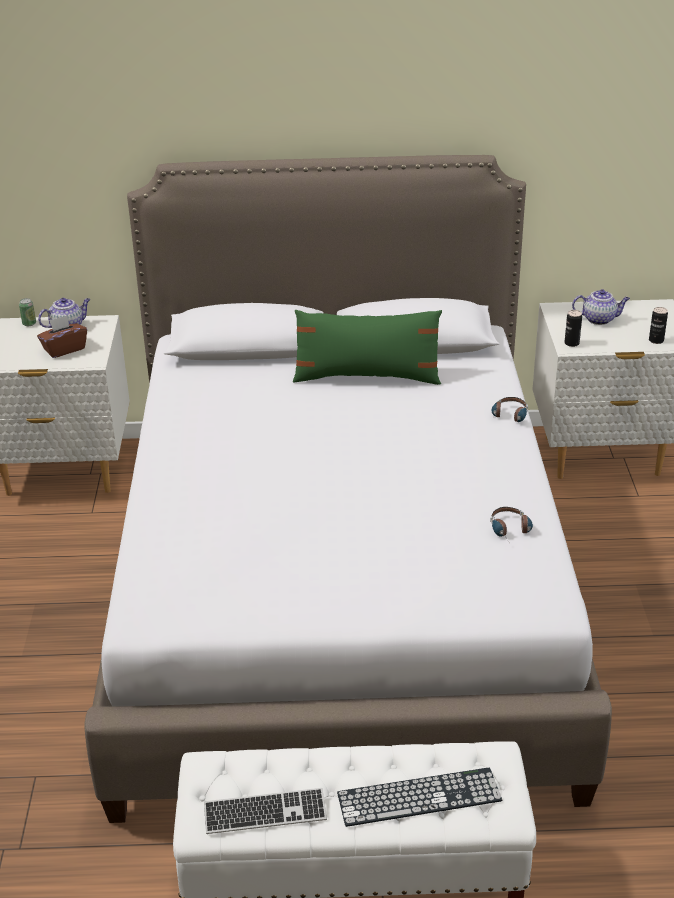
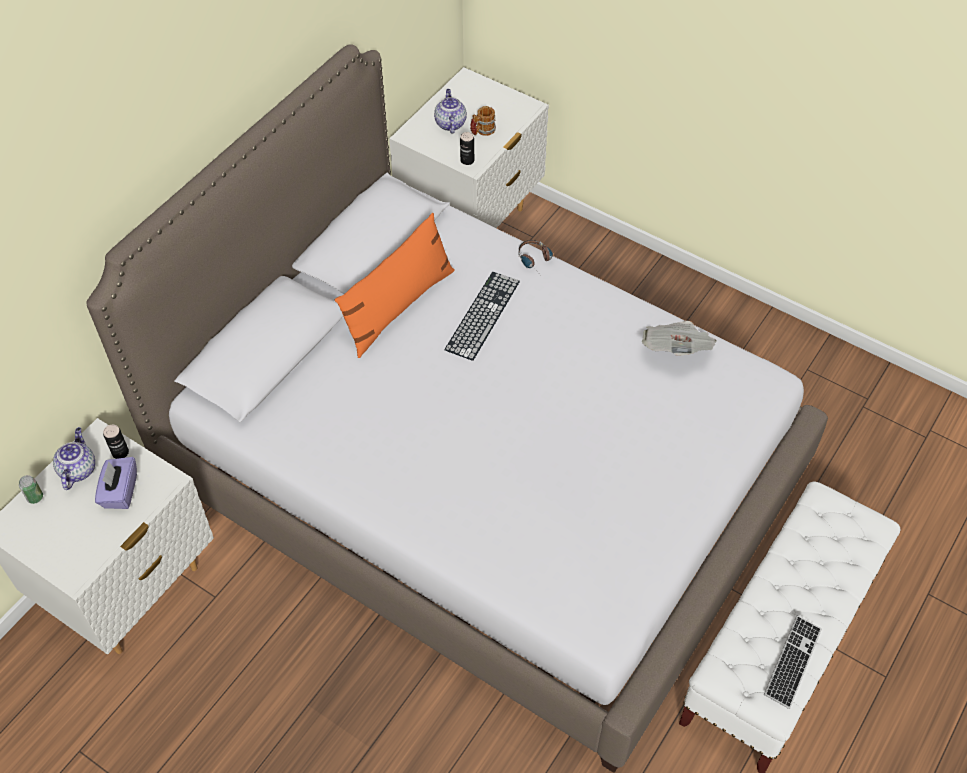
camera: 55 degrees left, 20 degrees up
brown tissue box [37,315,87,358] -> purple tissue box [95,457,137,509]
green pillow [293,310,442,385] -> orange pillow [335,213,455,358]
keyboard [337,768,502,827] -> keyboard moved to [444,272,520,361]
headphones [490,507,533,542] -> newspaper [642,321,717,356]
teapot [572,289,630,325] -> teapot turned 45 degrees counterclockwise [434,89,467,133]
can [649,307,668,344] -> can moved to [103,425,129,459]
none -> mug [470,106,496,136]

